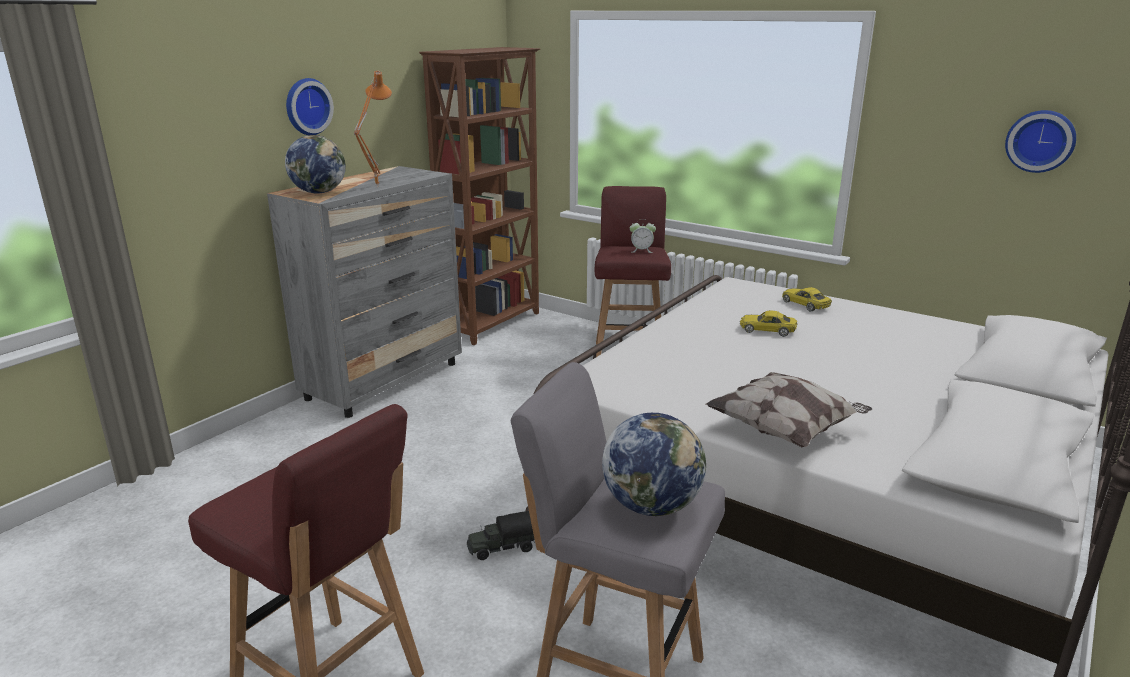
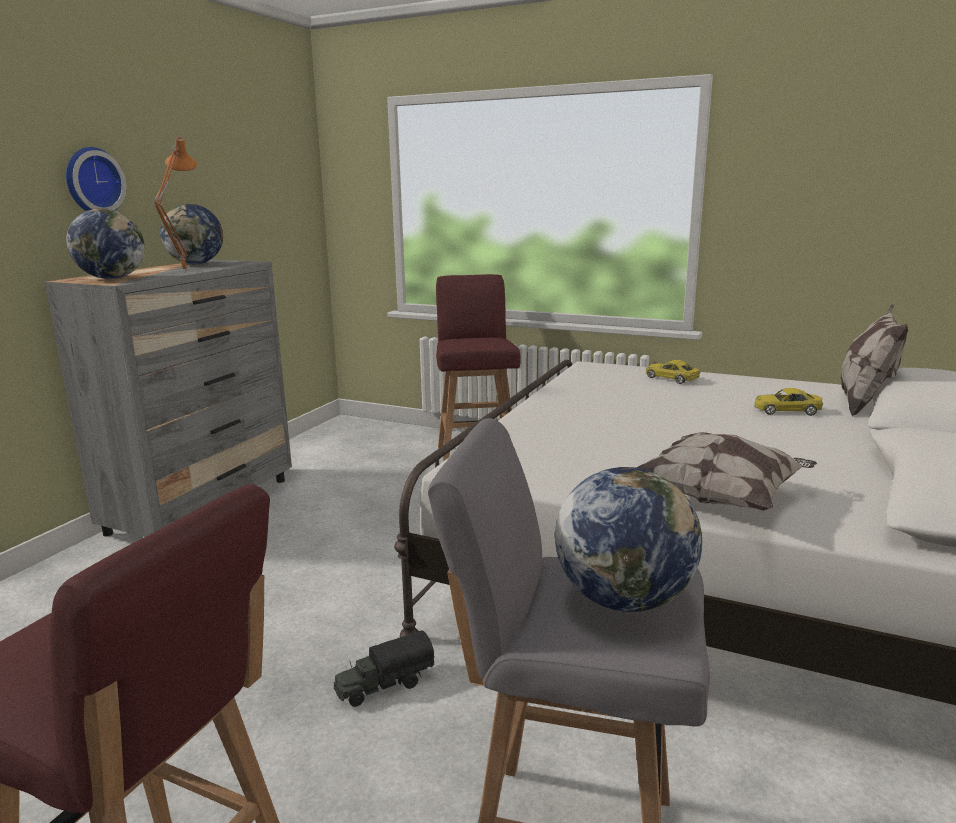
camera: 10 degrees left, 5 degrees down
brown bookcase [419,47,540,345] -> none
alarm clock [630,219,656,253] -> none
yellow toy car [740,310,797,337] -> yellow toy car moved to [755,388,823,416]
wall clock [1005,110,1076,173] -> none
none -> globe [160,204,223,264]
none -> pillow [841,304,908,416]

